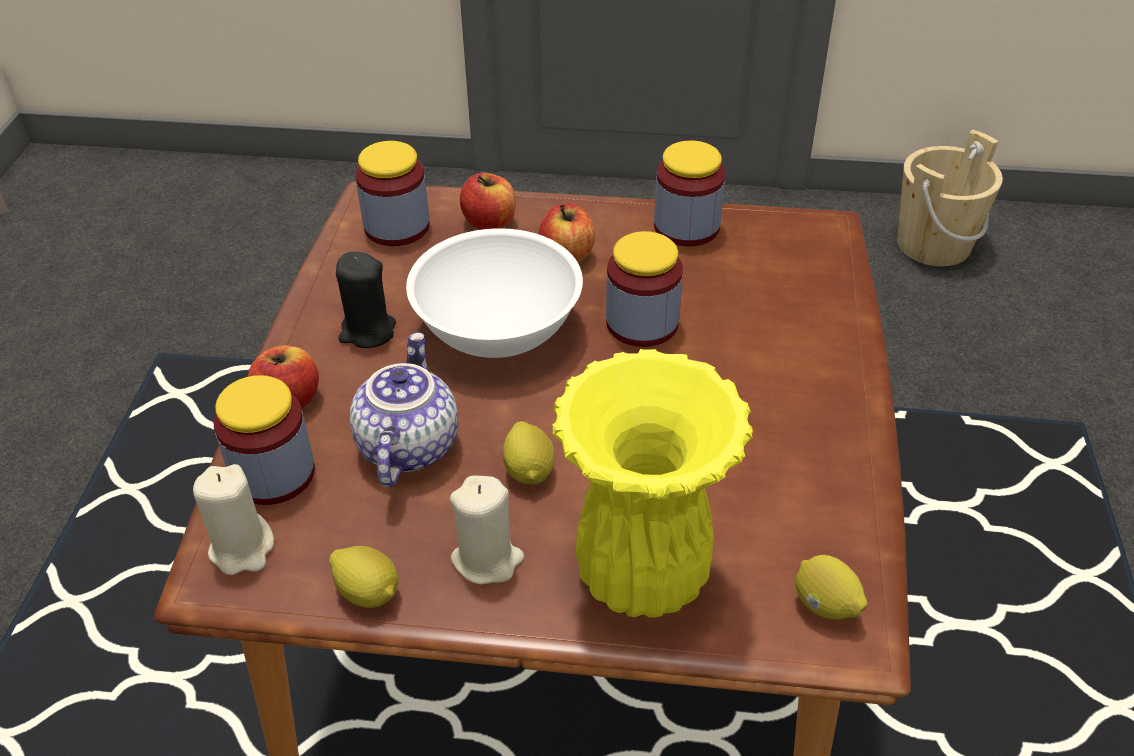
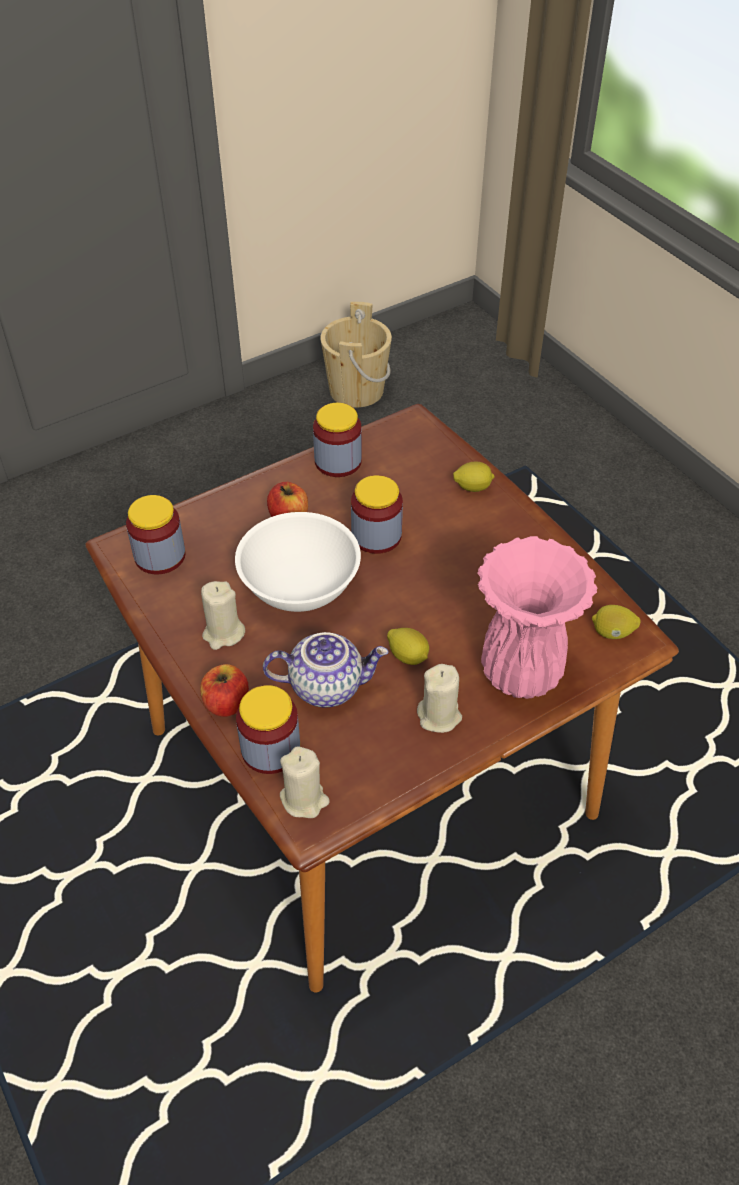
camera: 40 degrees left, 5 degrees up
lemon [329,546,398,608] -> lemon moved to [453,462,495,492]
black candle [336,252,396,348] -> beige candle [201,581,245,650]
teapot [349,332,458,487] -> teapot turned 120 degrees clockwise [263,632,389,708]
apple [460,173,516,230] -> none
yellow vase [552,349,753,618] -> pink vase [478,536,597,699]

